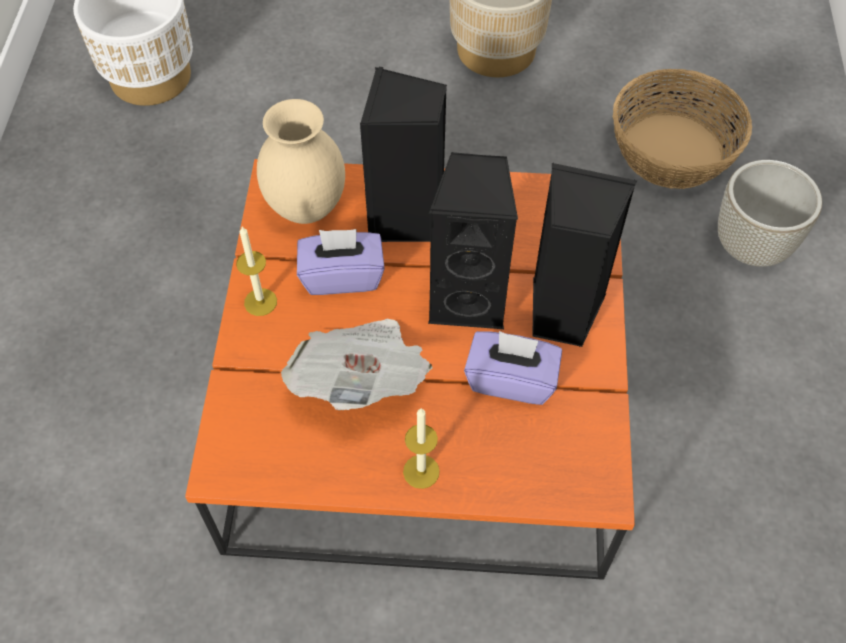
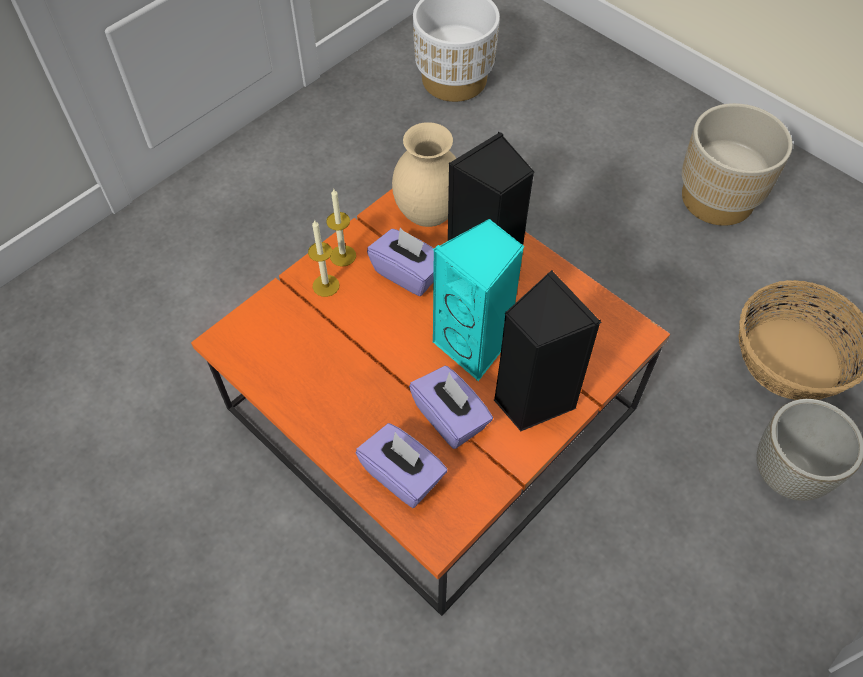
camera: 40 degrees right, 0 degrees up
newspaper [281,319,432,410] -> none
candle [403,408,440,489] -> candle moved to [308,220,340,297]
black speaker [428,152,518,330] -> turquoise speaker [432,219,524,381]
none -> purple tissue box [356,423,448,508]

